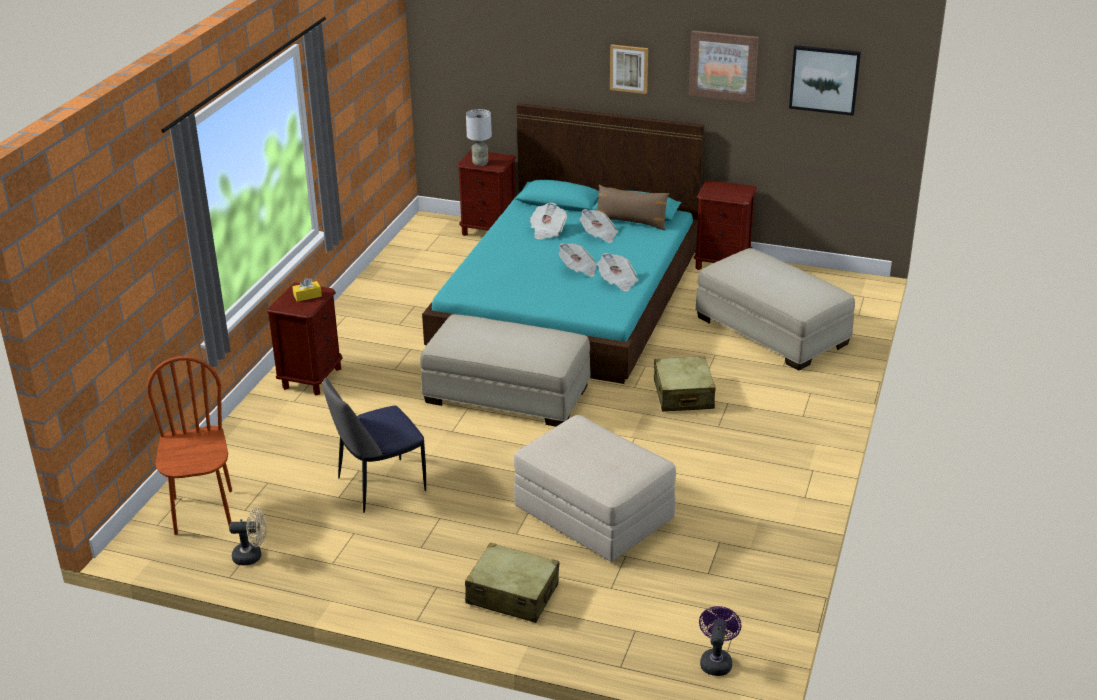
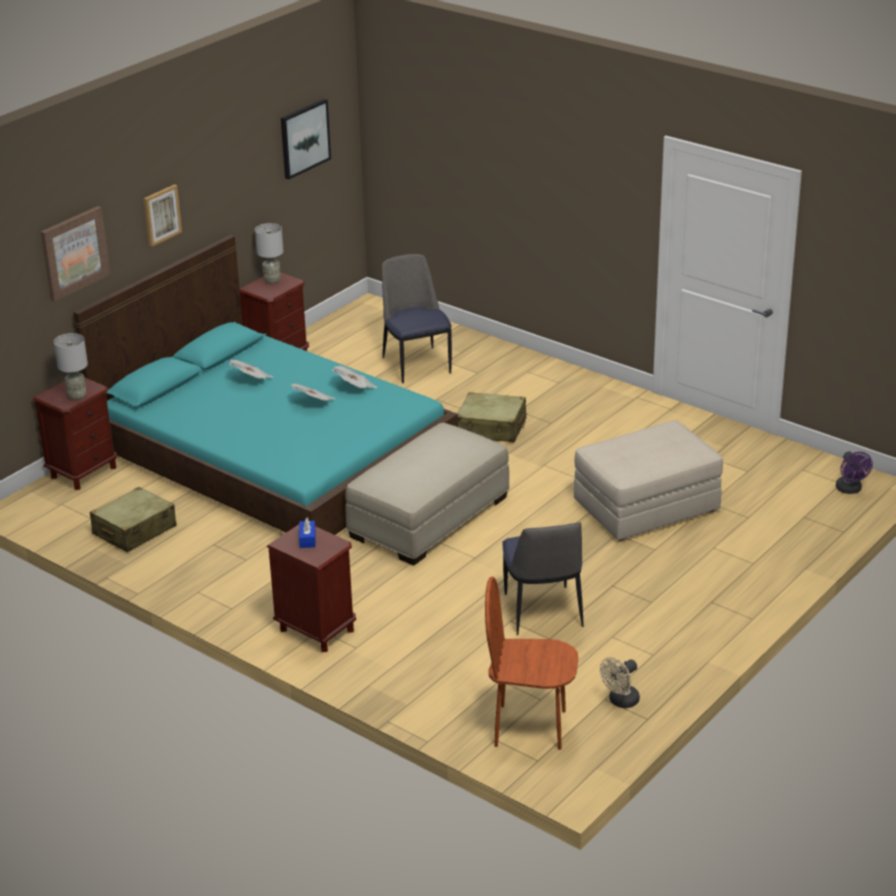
camera: 70 degrees left, 0 degrees up
beige fan [229,508,267,565] -> beige fan turned 150 degrees counterclockwise [600,657,640,708]
yellow tissue box [292,278,322,302] -> blue tissue box [299,518,316,548]
beige suitcase [465,542,559,623] -> beige suitcase moved to [90,487,177,552]
newspaper [530,203,567,239] -> none
brown pillow [597,185,669,230] -> none
picture [689,30,759,103] -> picture moved to [41,206,110,302]
beige ottoman [695,248,855,371] -> chair [382,254,452,383]
purple fan [699,606,741,676] -> purple fan turned 135 degrees counterclockwise [836,451,873,494]
none -> grey table lamp [255,223,283,284]

